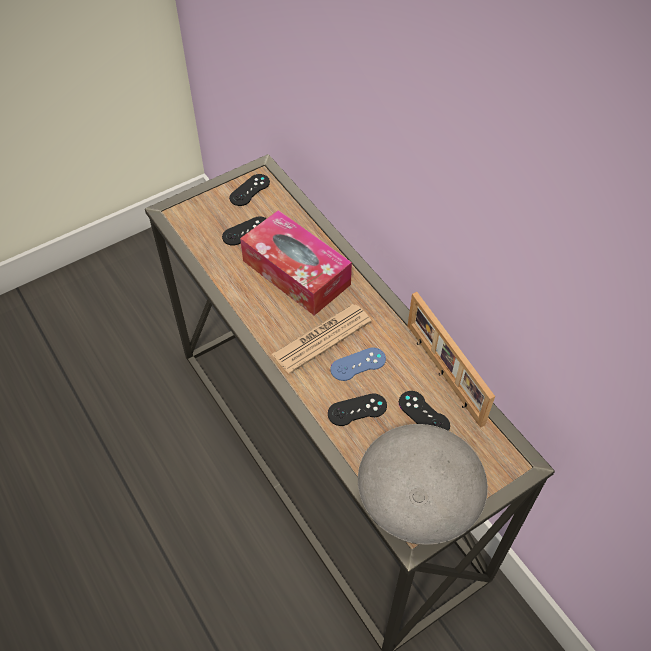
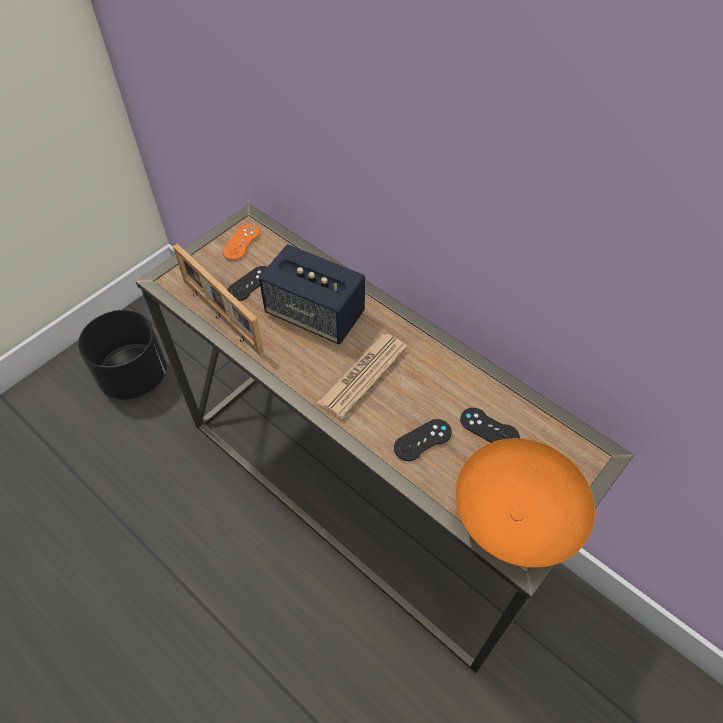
camera: 15 degrees left, 0 degrees up
black game controller [229,174,270,206] -> orange game controller [223,224,260,260]
tissue box [240,210,352,316] -> speaker [259,244,365,344]
blue game controller [331,348,386,381] -> none
grey bowl [358,424,488,545] -> orange bowl [455,438,595,568]
picture frame [407,292,495,428] -> picture frame moved to [173,244,264,356]
none -> black planter [78,310,166,400]

